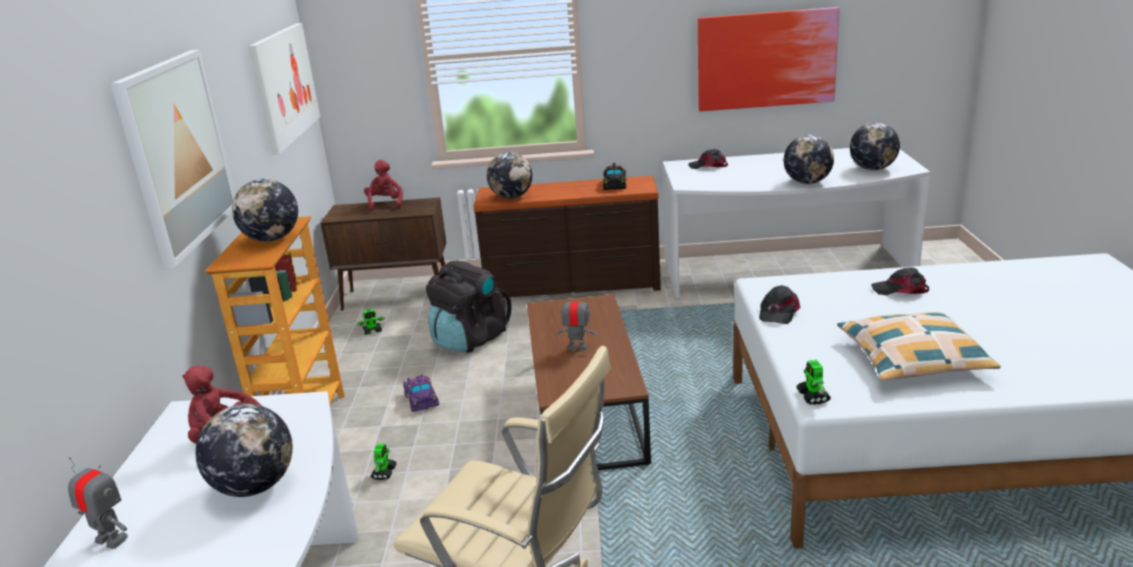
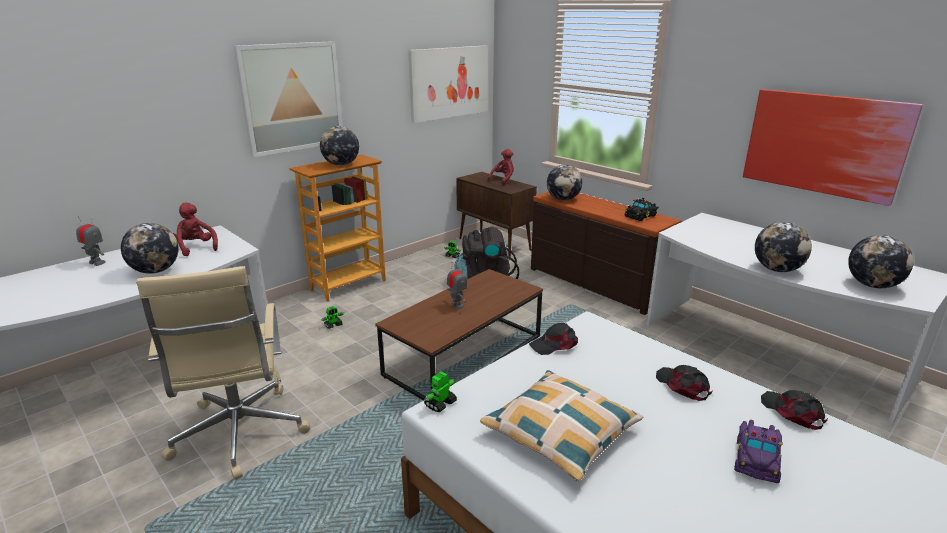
camera: 45 degrees right, 0 degrees up
toy robot [68,457,128,549] -> toy robot turned 45 degrees counterclockwise [76,216,106,266]
purple toy car [403,375,439,412] -> purple toy car moved to [734,420,783,483]
black cap [688,149,728,169] -> black cap moved to [761,390,828,430]

